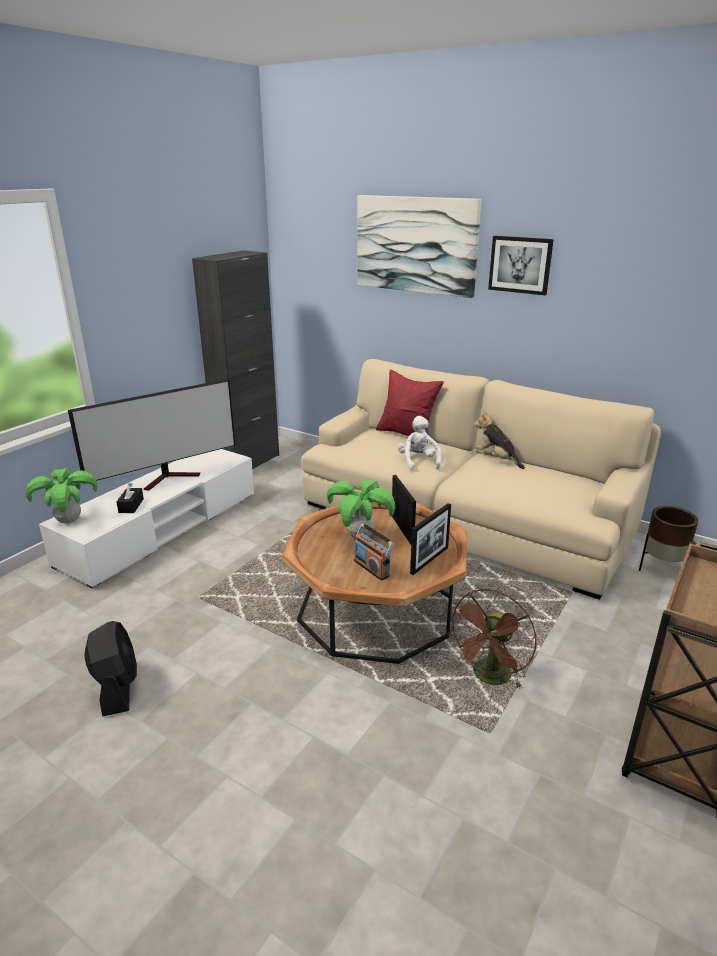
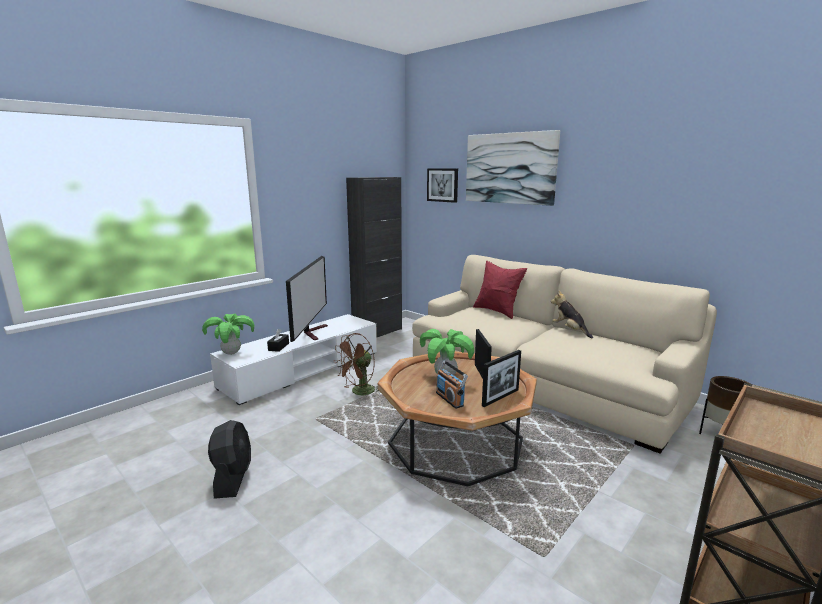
camera: 10 degrees right, 10 degrees down
television [68,379,235,490] -> television turned 60 degrees counterclockwise [286,256,328,342]
white plush toy [398,416,442,470] -> none
brown fan [447,589,537,689] -> brown fan moved to [334,333,380,397]
picture [488,236,554,295] -> picture moved to [427,168,458,203]

